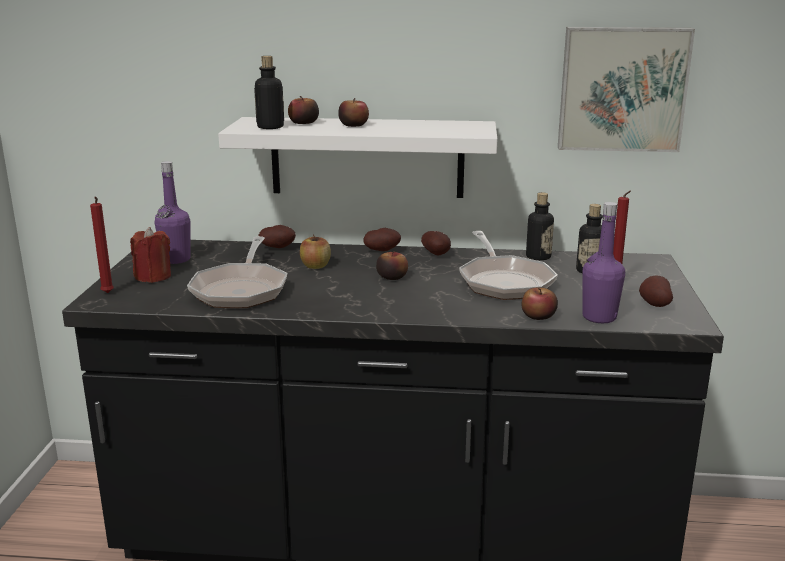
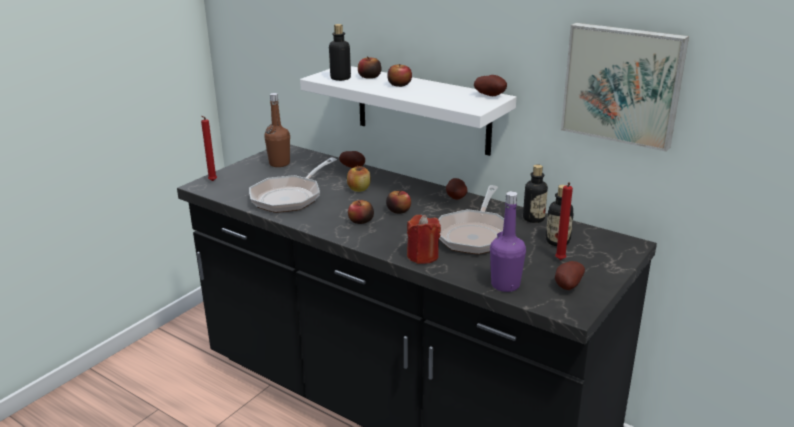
camera: 30 degrees right, 5 degrees up
red candle [130,227,171,283] -> red candle moved to [407,215,441,264]
purple bottle [154,161,191,264] -> brown bottle [265,93,290,167]
potato [364,228,401,251] -> potato moved to [474,75,507,96]
apple [521,287,558,320] -> apple moved to [348,200,374,224]

